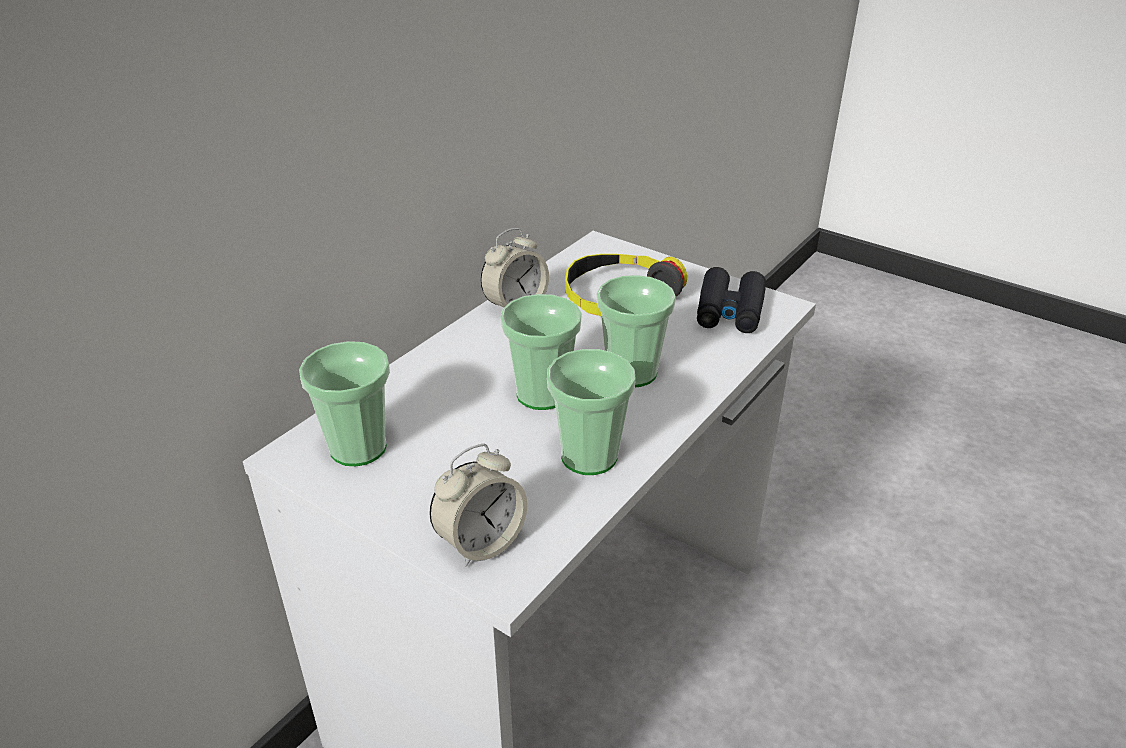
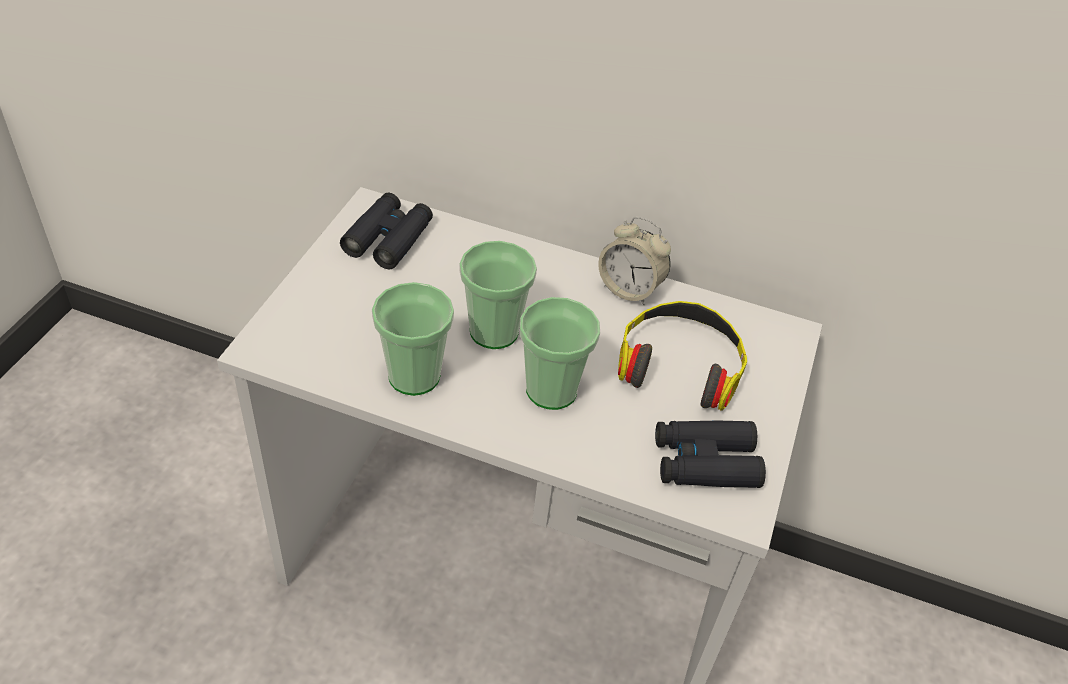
camera: 70 degrees right, 10 degrees up
cup [299,341,390,466] -> black binoculars [340,193,433,269]
alarm clock [429,444,527,567] -> none

